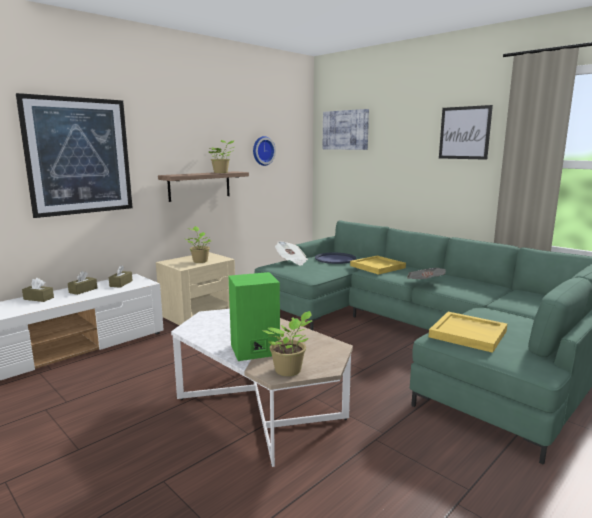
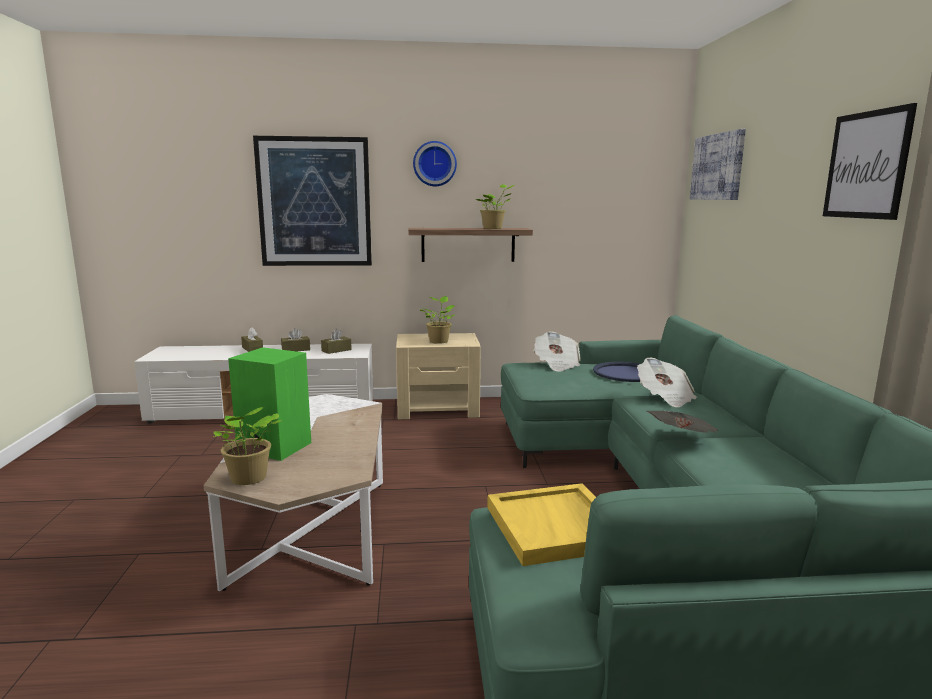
camera: 40 degrees right, 0 degrees up
wall clock [253,136,276,166] -> wall clock moved to [413,141,457,186]
yellow tray [350,256,406,275] -> newspaper [637,358,697,408]

